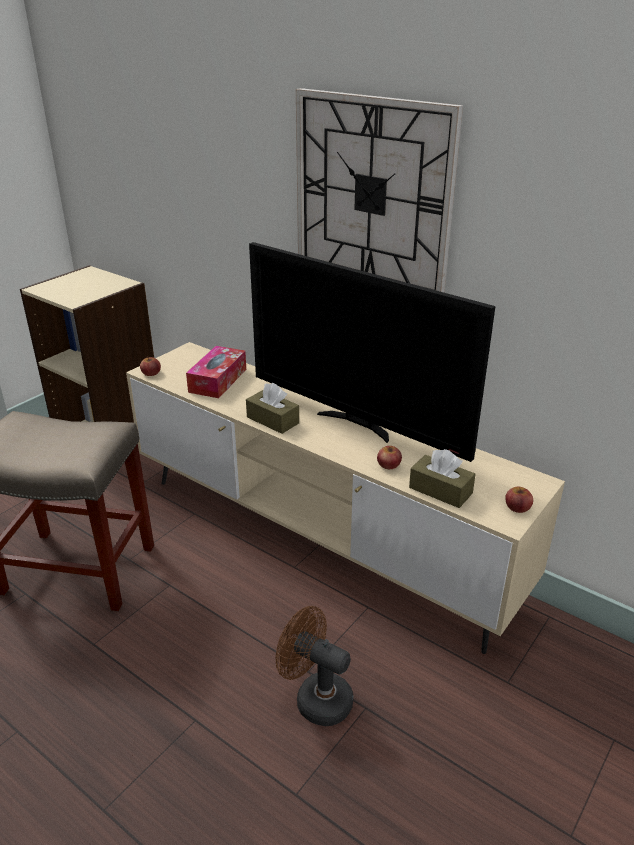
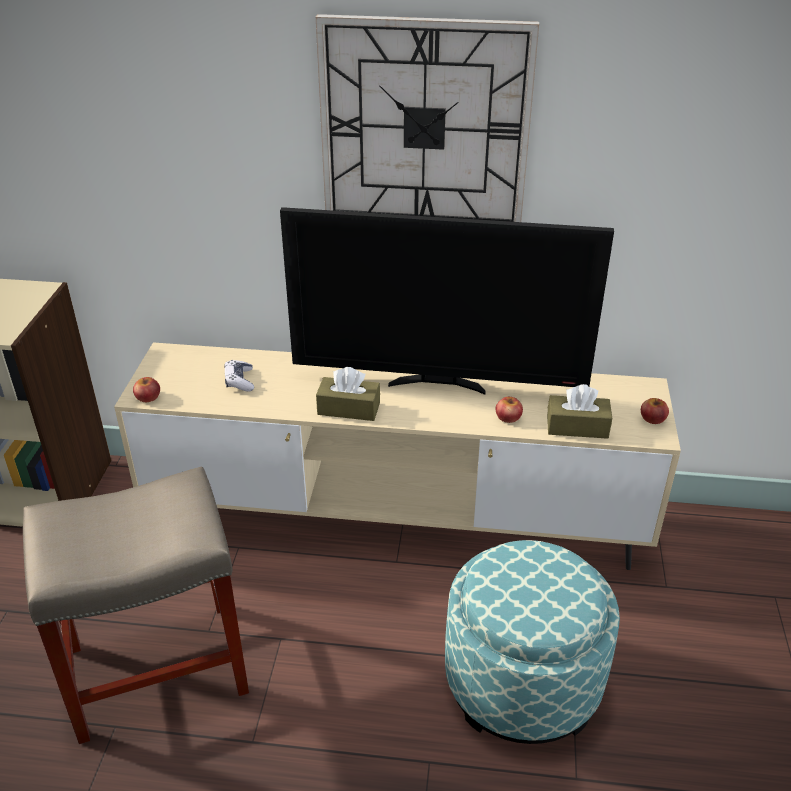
camera: 30 degrees left, 5 degrees up
tissue box [186,346,246,398] -> game controller [224,360,254,392]
brown fan [275,606,353,726] -> ottoman [445,540,620,744]

